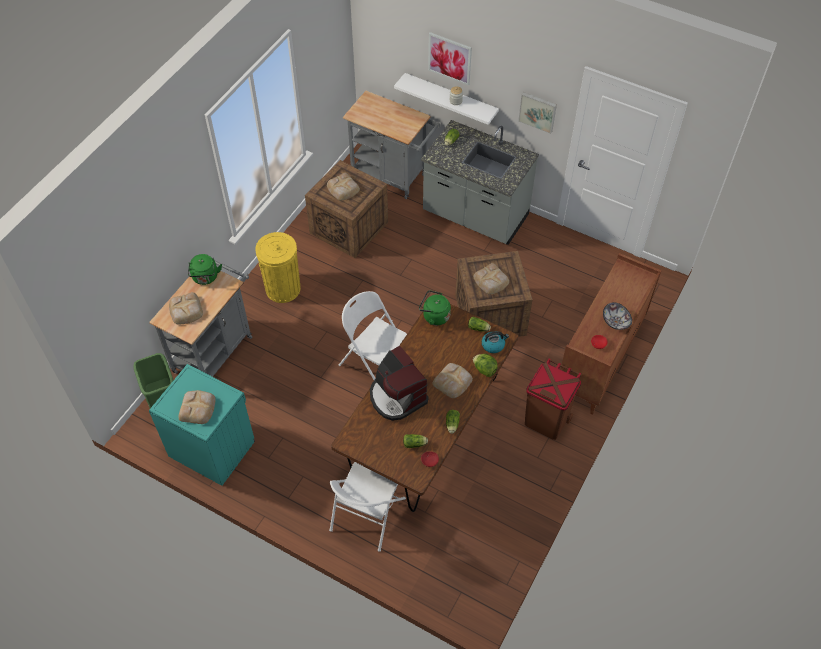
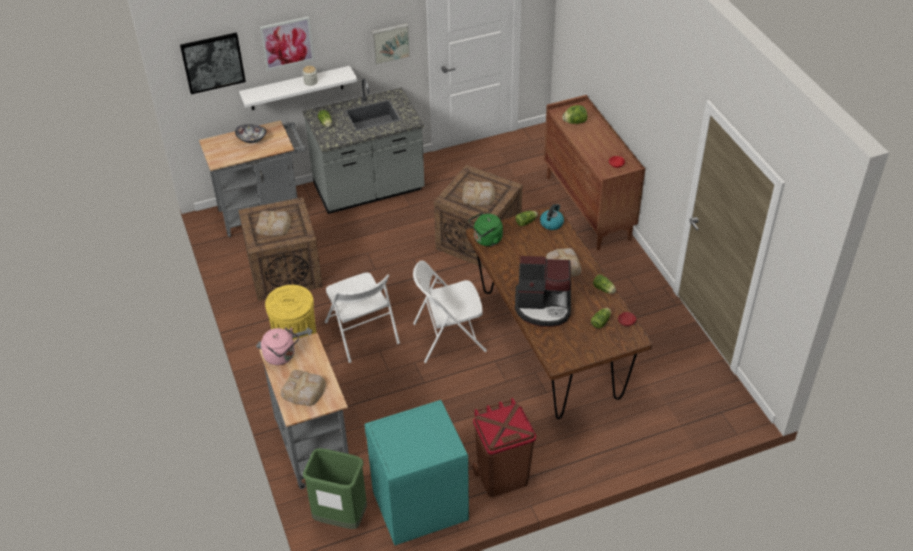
camera: 50 degrees left, 10 degrees down
bread [178,390,216,424] -> none
green kettle [188,254,222,285] -> pink kettle [261,327,299,365]
white chair [329,462,406,552] -> white chair moved to [325,273,400,363]
lettuce [473,354,498,377] -> lettuce moved to [562,105,587,124]
brown trash can [525,358,582,440] -> brown trash can moved to [472,398,536,497]
bowl [603,302,632,330] -> bowl moved to [235,124,266,143]
none -> picture [180,32,246,94]

